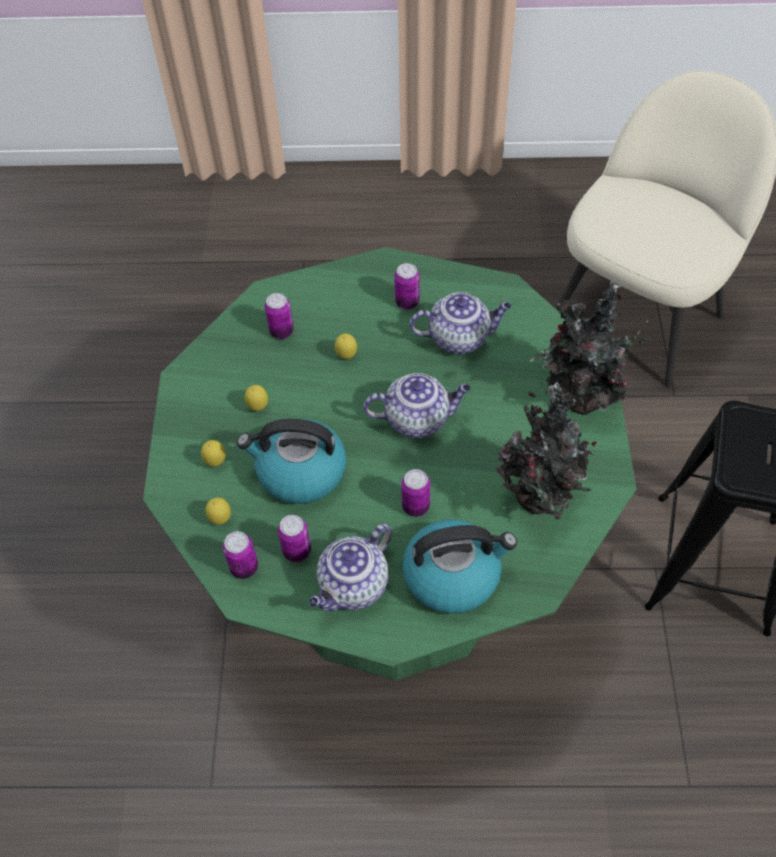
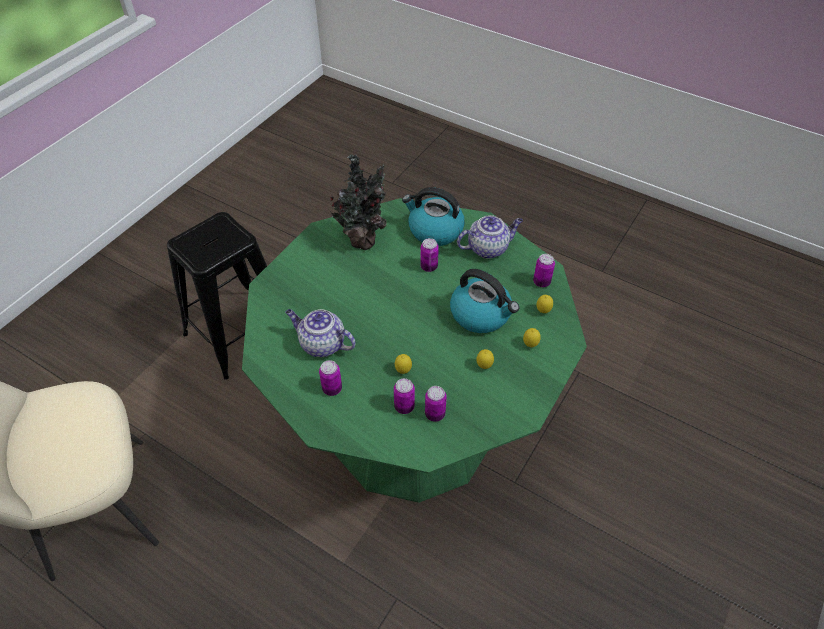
camera: 150 degrees left, 5 degrees down
can [278,515,311,562] -> can moved to [394,378,415,414]
teapot [363,373,471,438] -> none
potted plant [530,281,653,415] -> none

